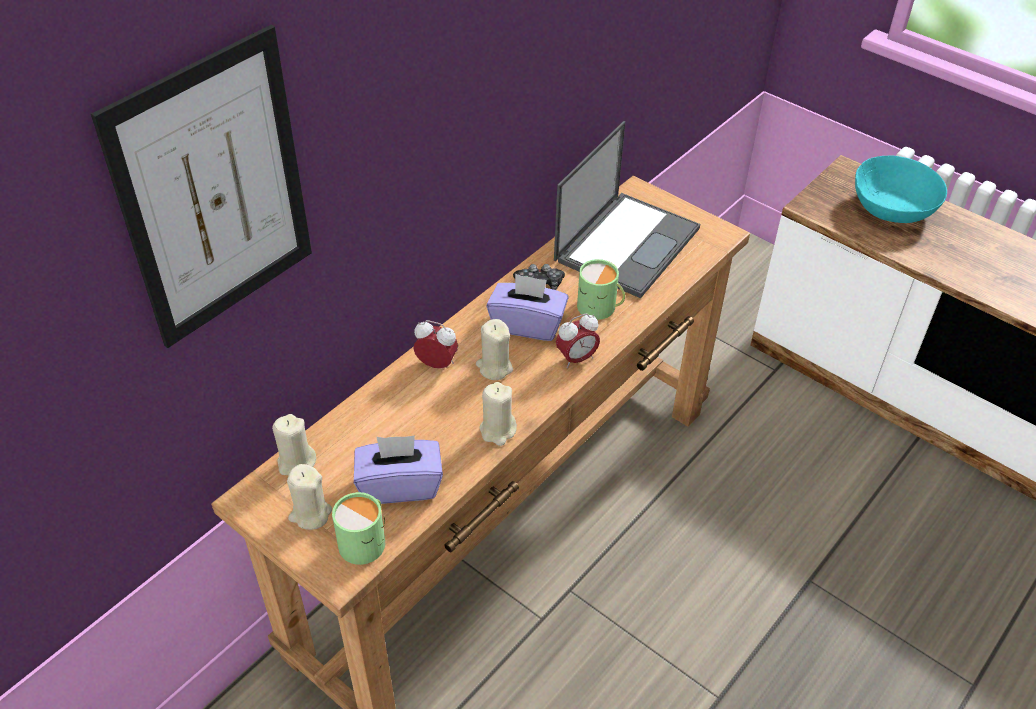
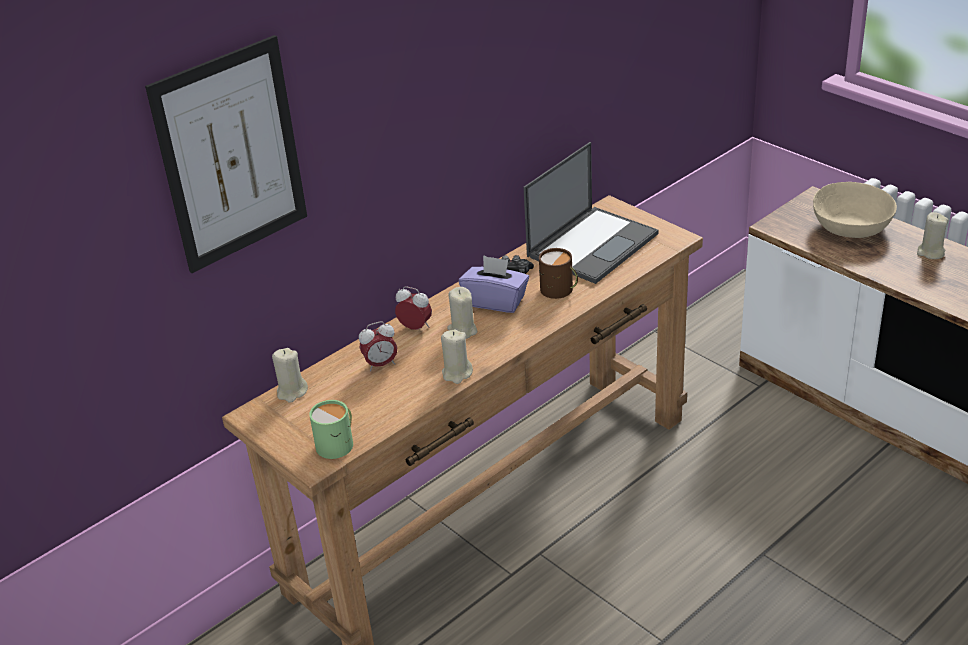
camera: 10 degrees right, 10 degrees down
beige candle [287,464,332,530] -> beige candle moved to [917,212,948,259]
purple tissue box [354,436,443,504] -> none
alarm clock [556,313,600,368] -> alarm clock moved to [359,321,397,372]
green mug [577,259,625,320] -> brown mug [539,248,578,299]
turquoise bowl [855,156,947,223] -> beige bowl [813,182,897,238]

